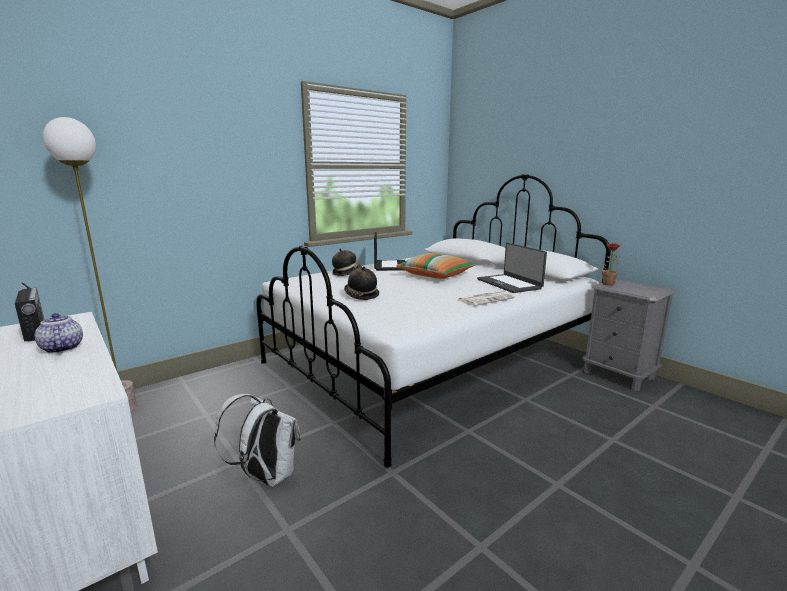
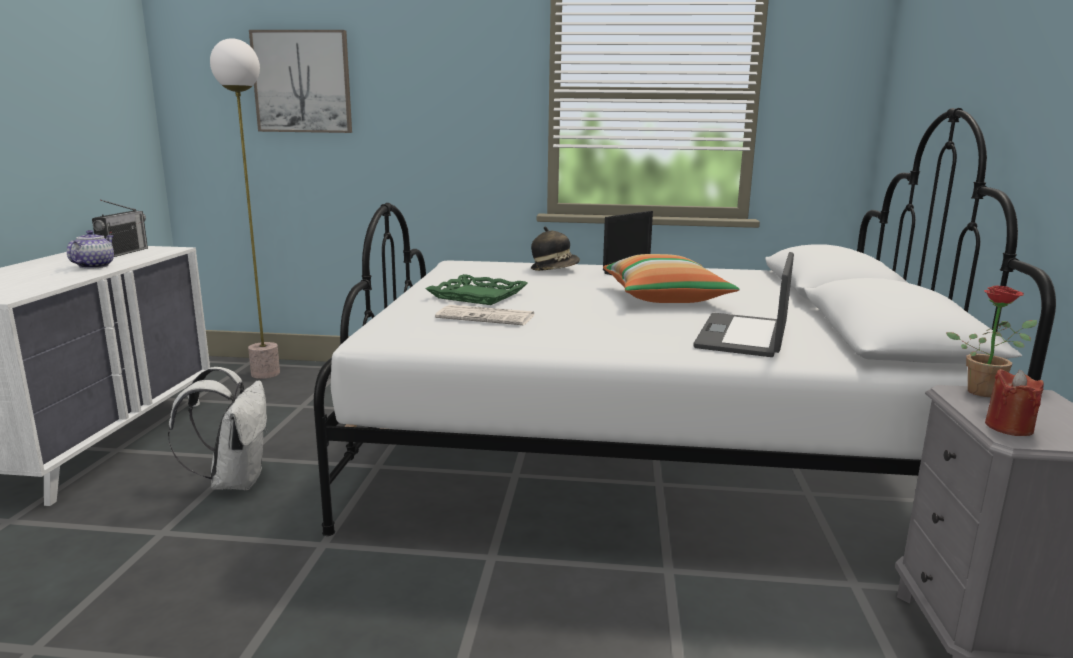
camera: 45 degrees right, 0 degrees up
hat [344,266,379,300] -> green tray [426,274,528,305]
newspaper [458,291,515,306] -> newspaper moved to [435,305,534,325]
none -> picture [249,30,352,133]
none -> red candle [985,369,1044,436]

